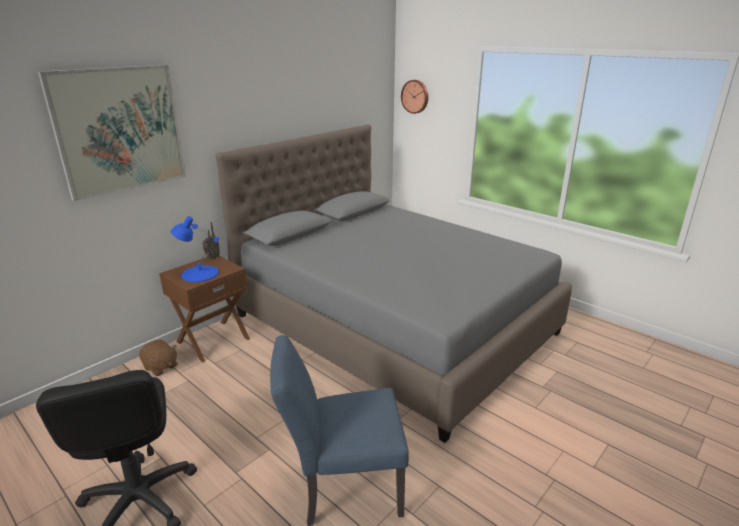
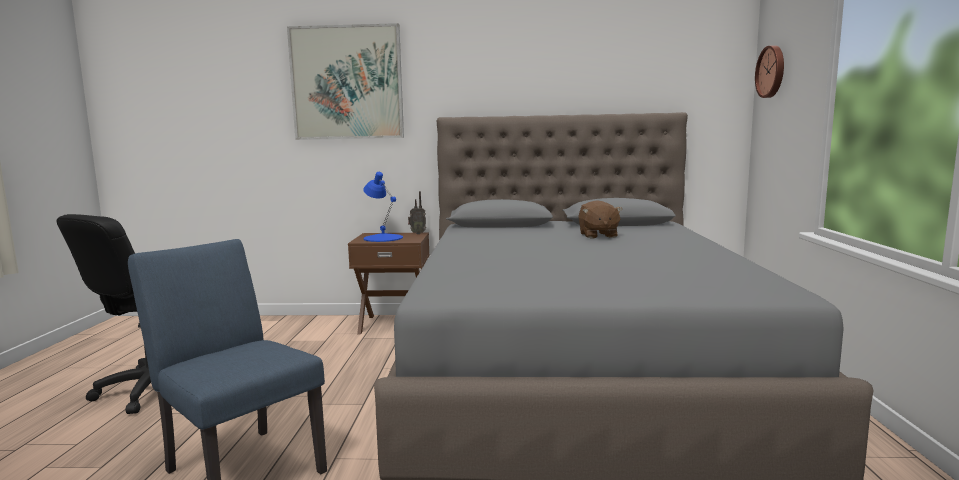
camera: 50 degrees right, 15 degrees down
brown plush toy [139,340,177,376] -> brown plush toy moved to [578,200,622,238]

